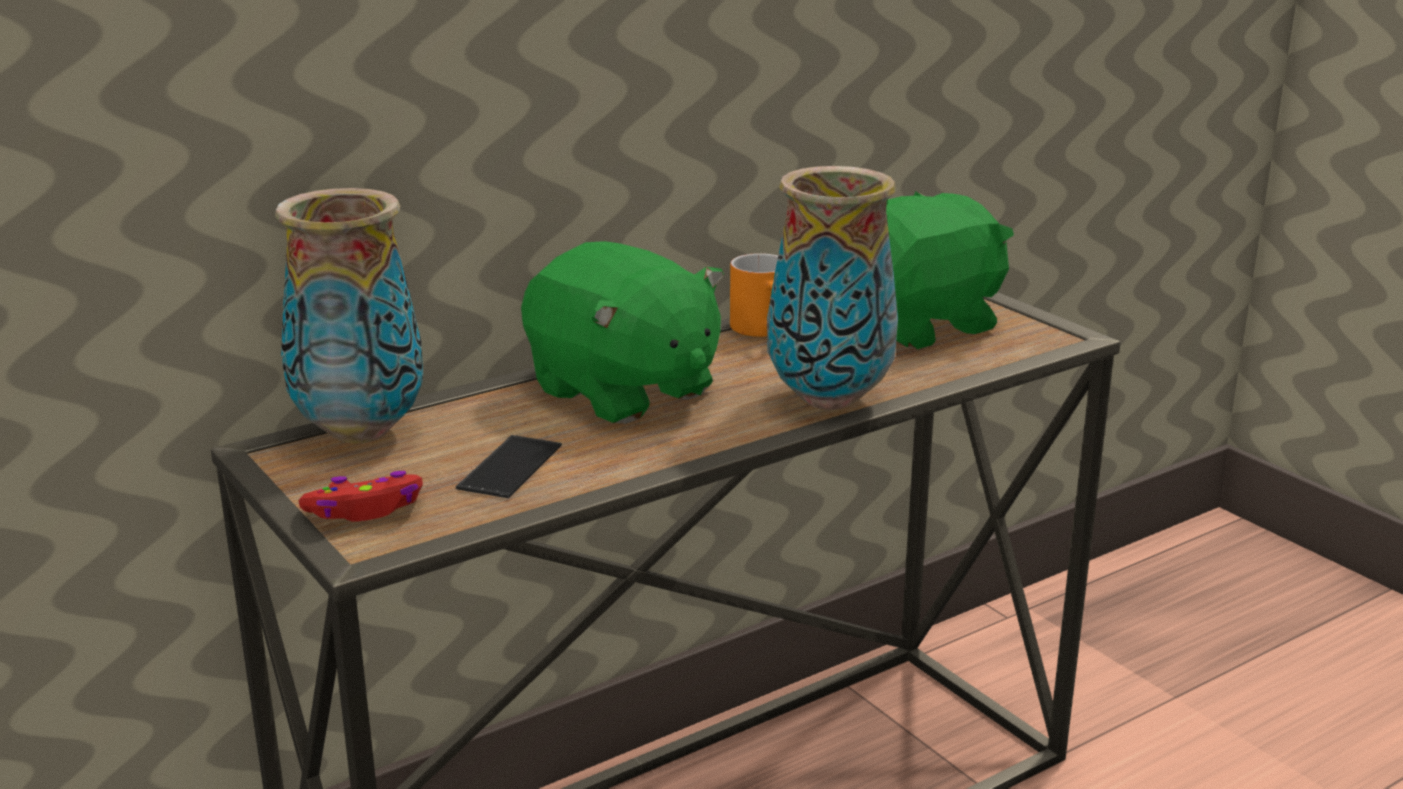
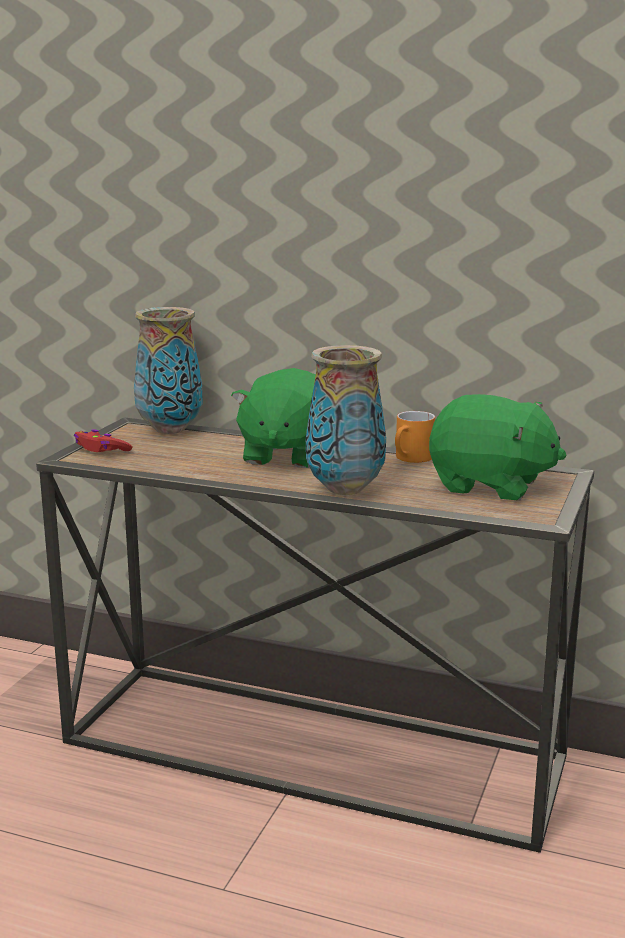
camera: 55 degrees right, 5 degrees down
phone [456,435,562,498] -> none

